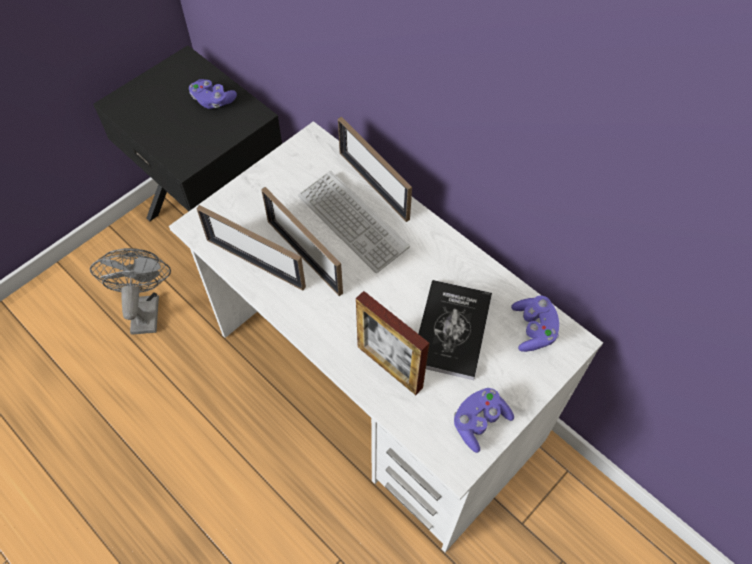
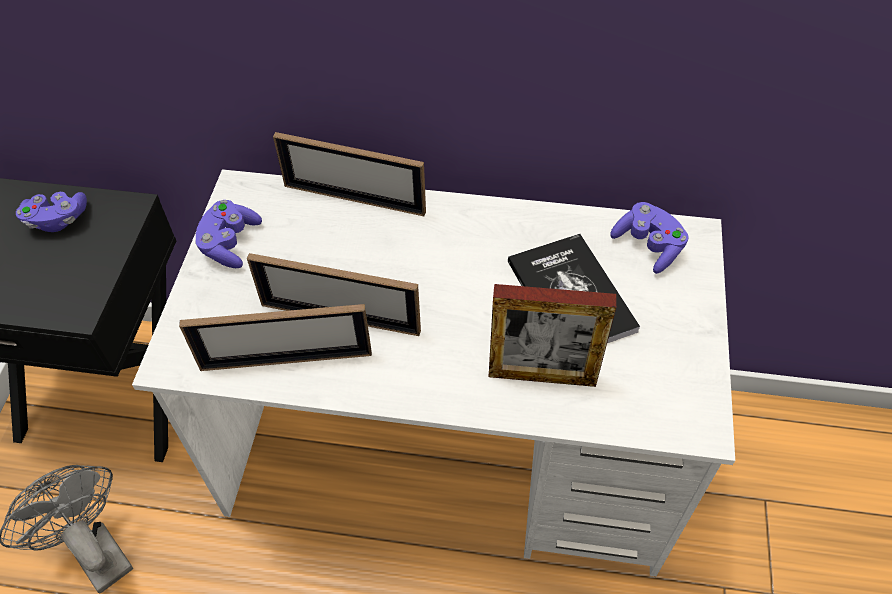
camera: 35 degrees left, 5 degrees down
keyboard [298,171,410,273] -> none
purple game controller [454,388,514,453] -> purple game controller moved to [195,200,262,268]

